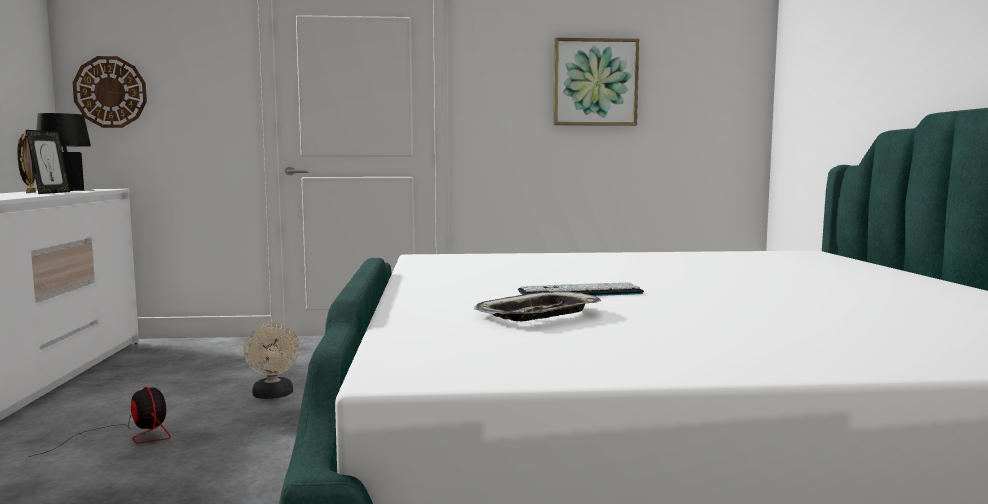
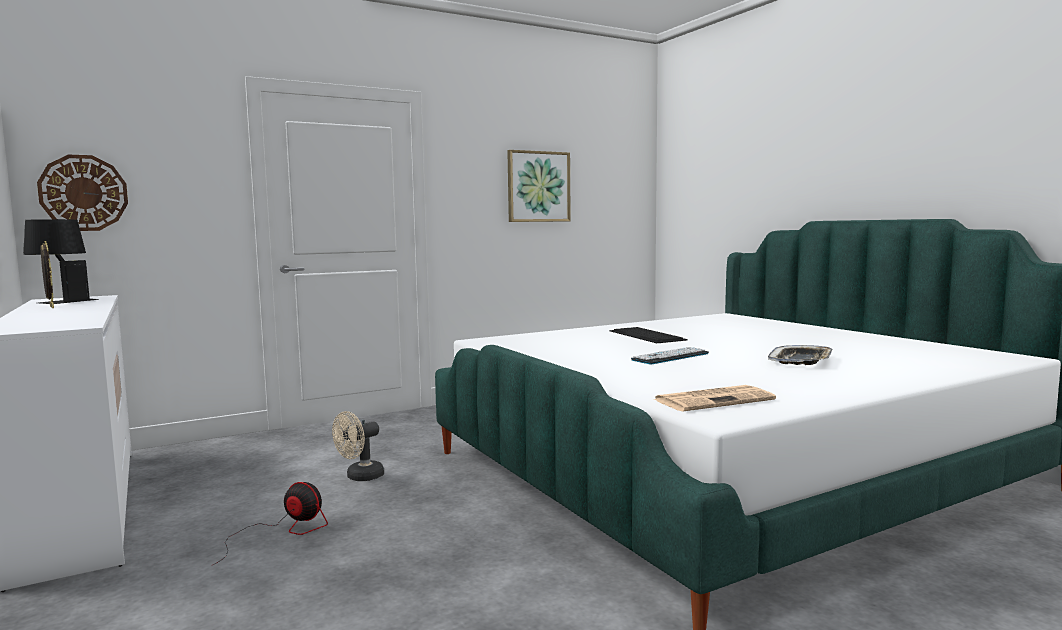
camera: 25 degrees left, 0 degrees up
picture frame [26,130,70,194] -> none
beige fan [244,323,300,399] -> beige fan turned 90 degrees clockwise [332,411,384,481]
tray [474,291,601,321] -> tray moved to [768,345,833,365]
none -> keyboard [610,327,688,343]
none -> newspaper [653,385,776,411]

